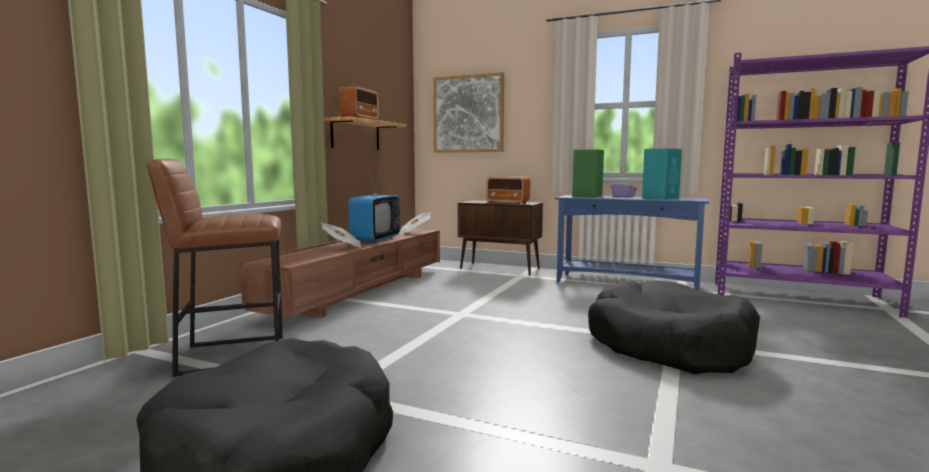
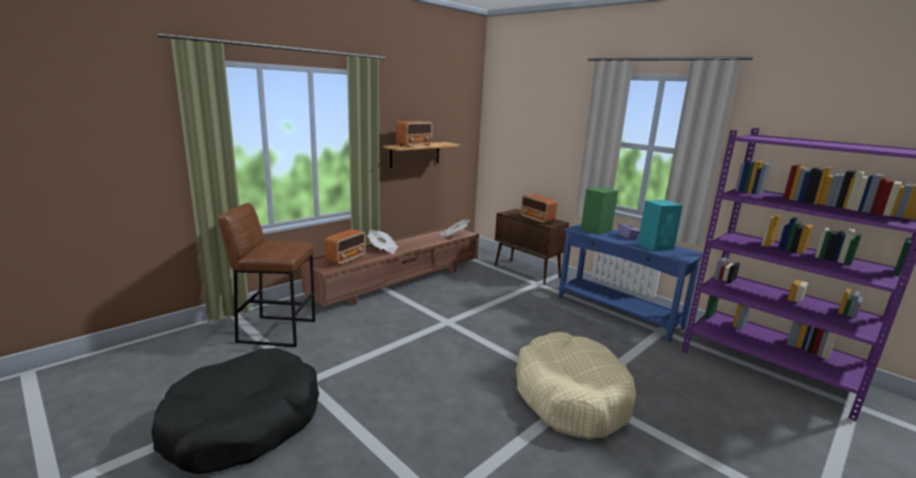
camera: 20 degrees right, 10 degrees up
television [348,168,400,243] -> none
picture [433,72,504,153] -> none
black dog bed [588,280,760,374] -> beige dog bed [516,332,636,440]
none -> radio [325,229,366,265]

